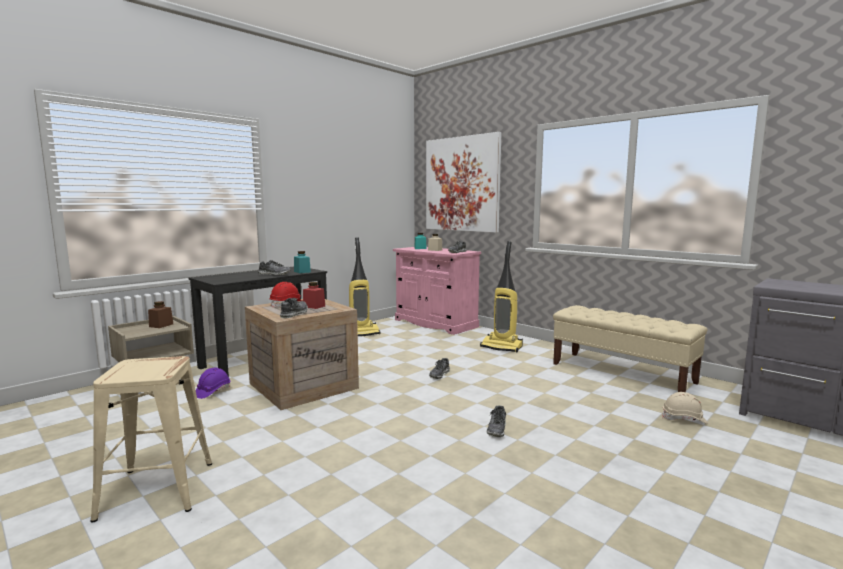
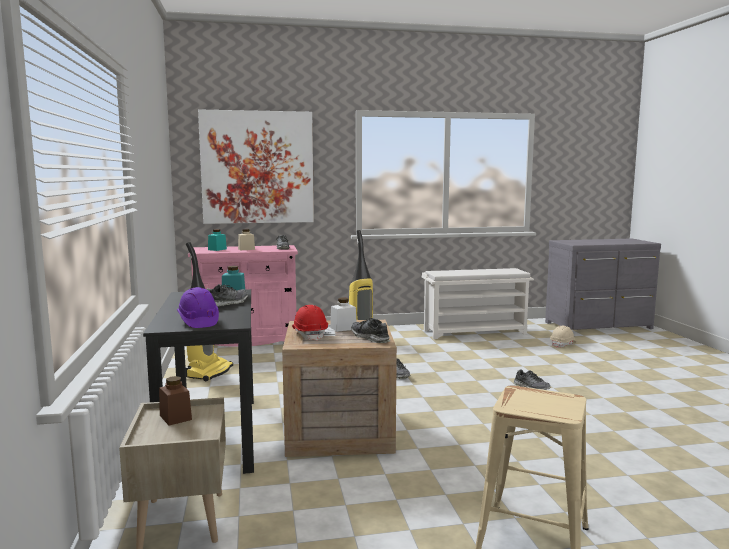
camera: 55 degrees left, 0 degrees up
purple hard hat [196,368,230,399] -> purple hard hat moved to [177,287,219,328]
red jar [303,282,325,309] -> white jar [330,298,357,332]
beige bench [553,305,707,392] -> white shoe rack [422,268,534,339]

